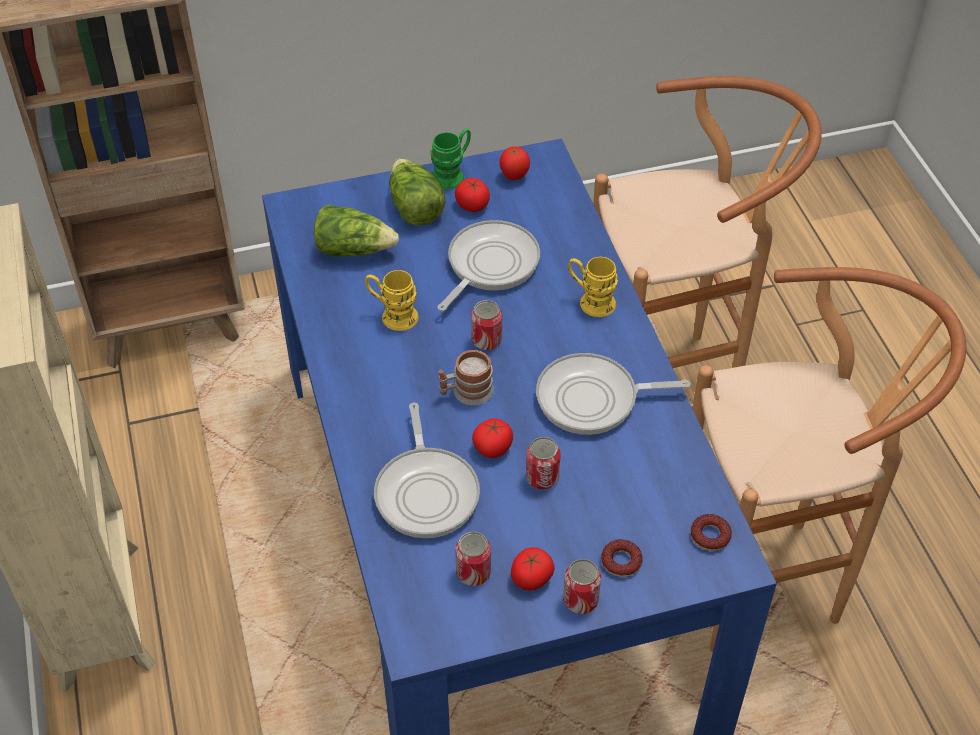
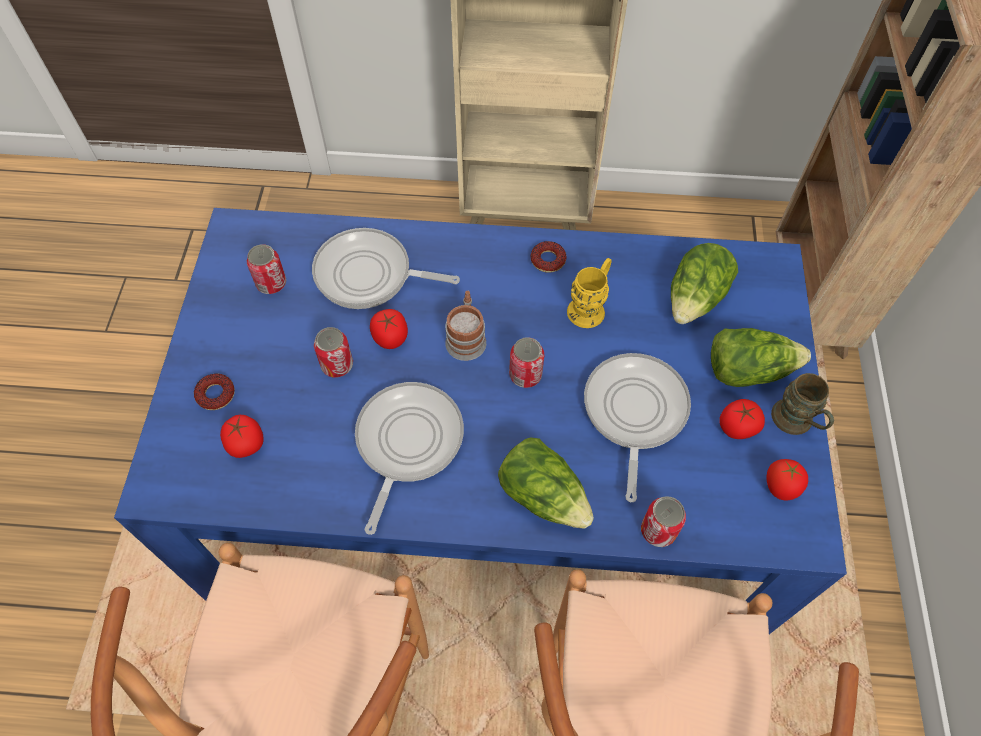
camera: 110 degrees right, 10 degrees up
green mug [430,129,471,189] -> brown mug [771,373,834,435]
frying pan [437,220,540,311] -> frying pan turned 135 degrees counterclockwise [584,353,691,502]
tomato [511,547,554,591] -> tomato moved to [220,415,264,458]
can [563,559,601,614] -> can moved to [641,496,686,547]
yellow mug [568,257,618,317] -> lettuce [498,438,594,529]
donut [691,514,732,551] -> donut moved to [531,241,567,273]

